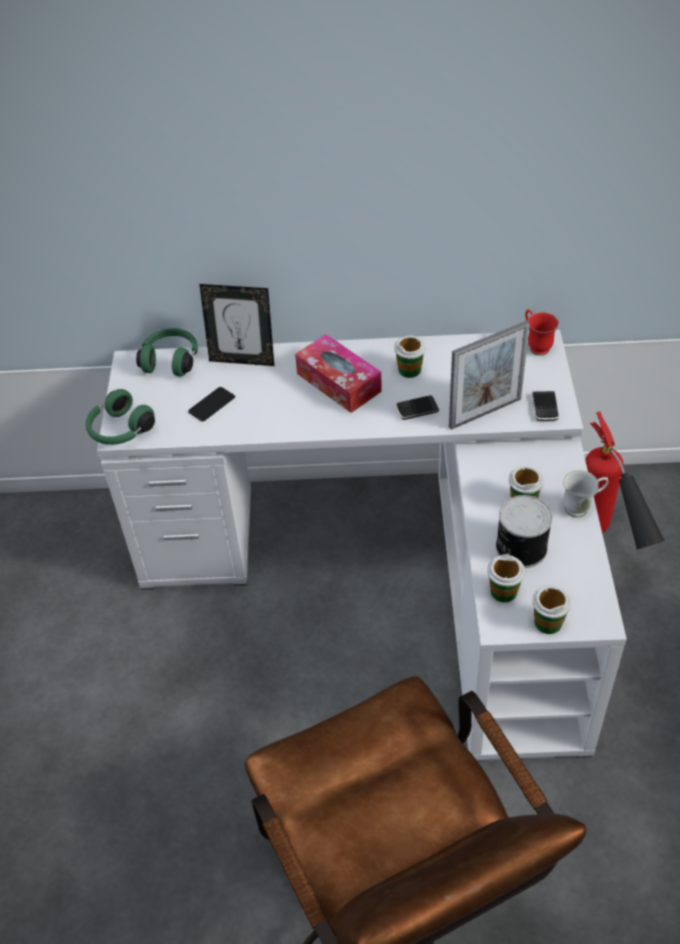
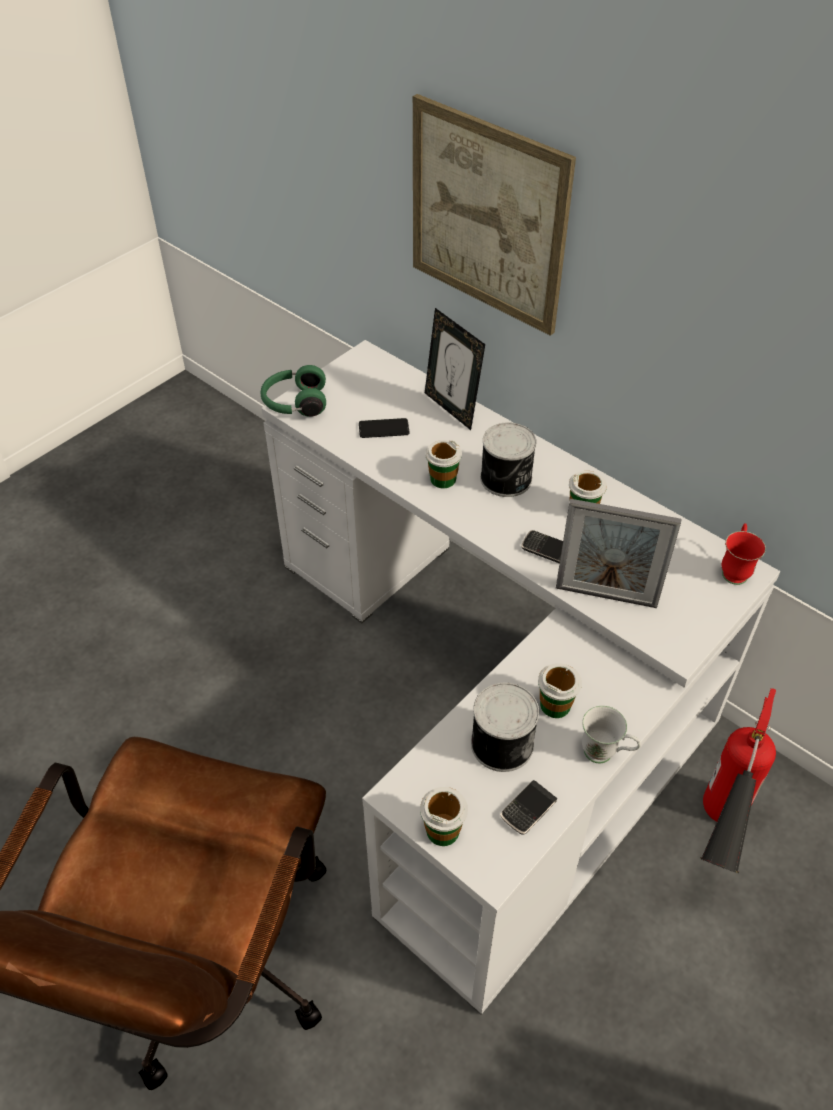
camera: 40 degrees right, 0 degrees up
green headphones [136,328,198,376] -> none
tissue box [295,334,382,413] -> can [480,422,536,497]
cup [487,554,525,603] -> cup moved to [425,440,462,488]
phone [532,391,559,421] -> phone moved to [500,780,557,835]
none -> picture [413,94,576,336]

